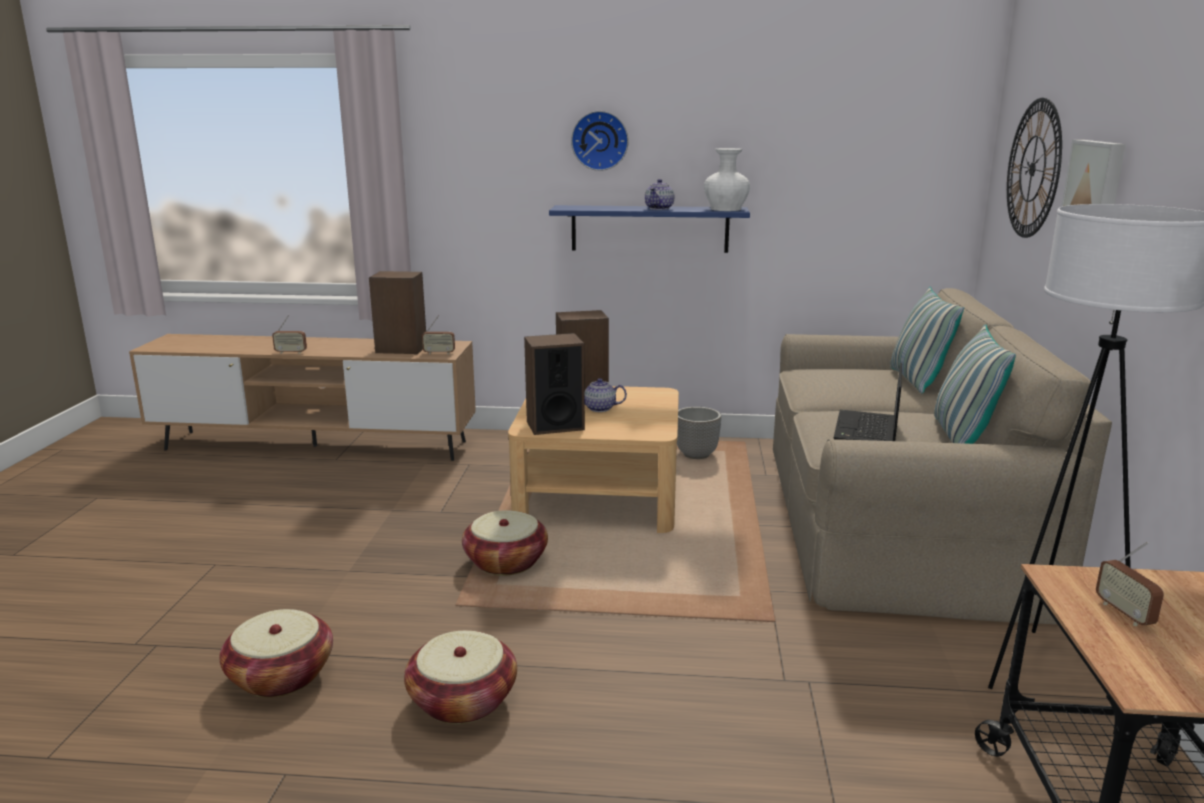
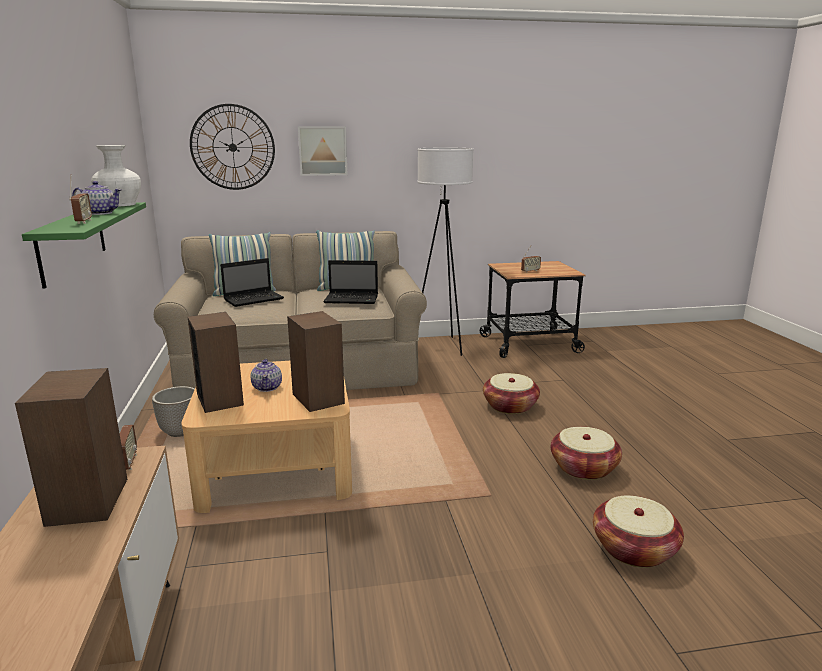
camera: 105 degrees left, 0 degrees up
radio [272,315,307,354] -> radio moved to [69,175,92,224]
basket [462,510,548,576] -> basket moved to [483,373,540,414]
blue shelf [549,205,750,253] -> green shelf [22,202,146,289]
wall clock [571,111,629,171] -> none
none -> laptop [220,258,284,307]

